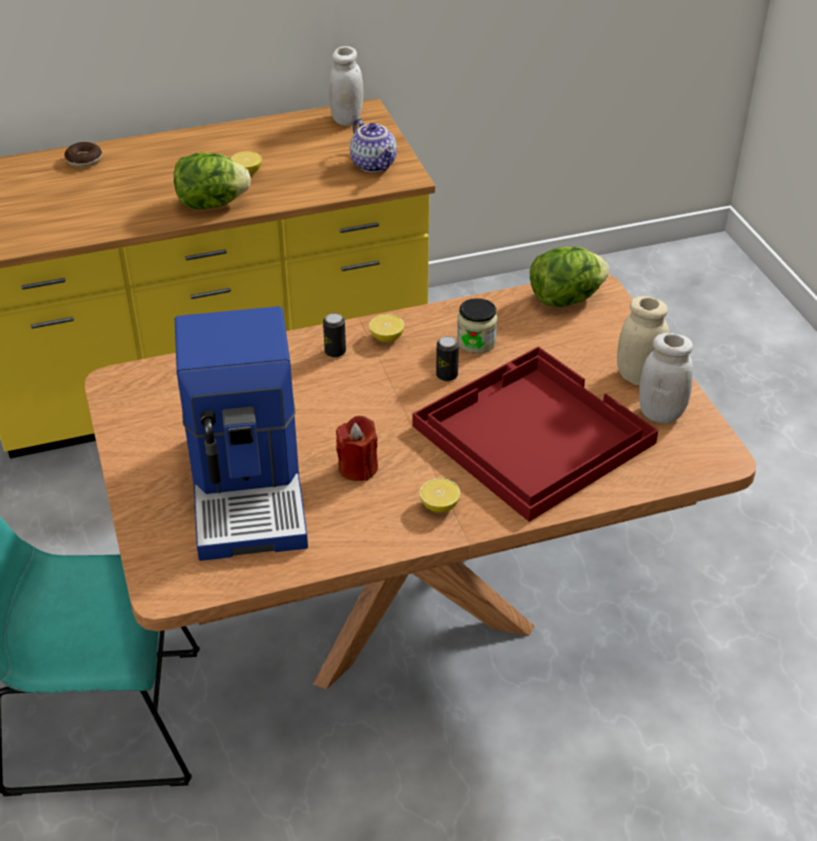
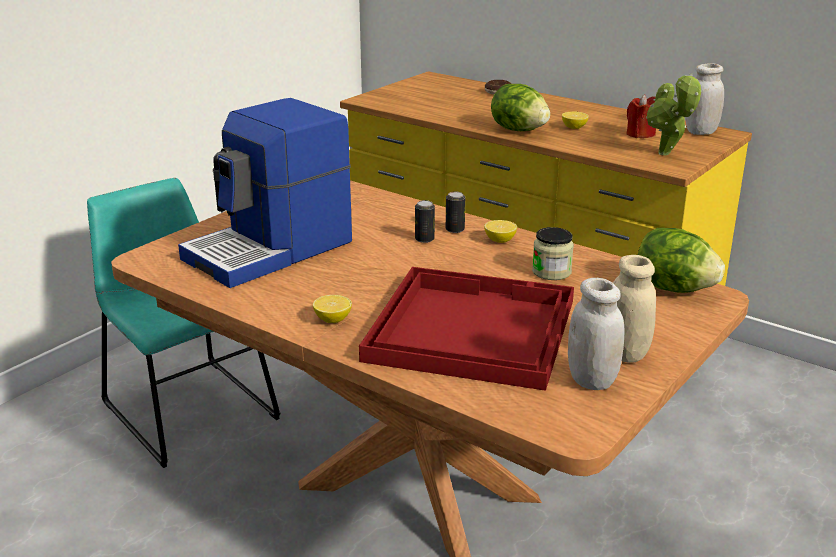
camera: 55 degrees right, 15 degrees down
red candle [336,416,378,481] -> red candle moved to [627,94,656,138]
teapot [350,118,397,173] -> potted plant [646,73,701,155]
can [436,336,459,381] -> can moved to [415,200,435,243]

